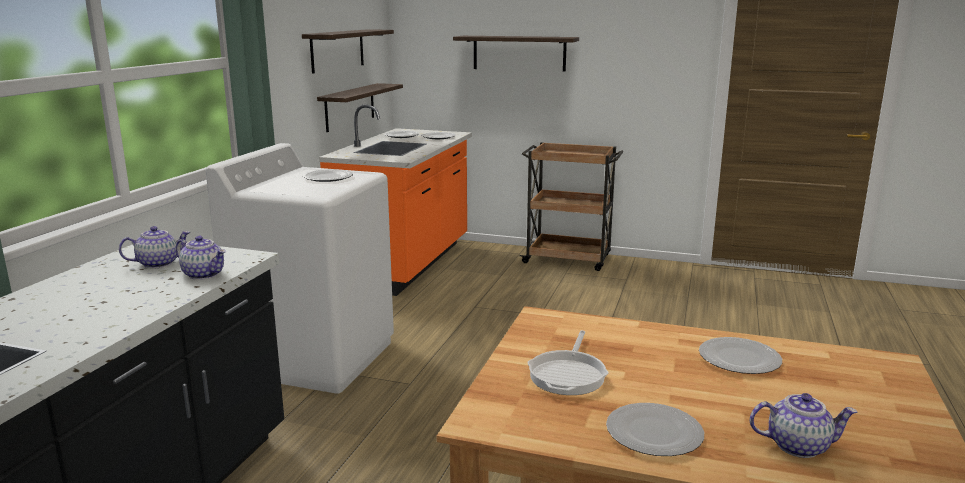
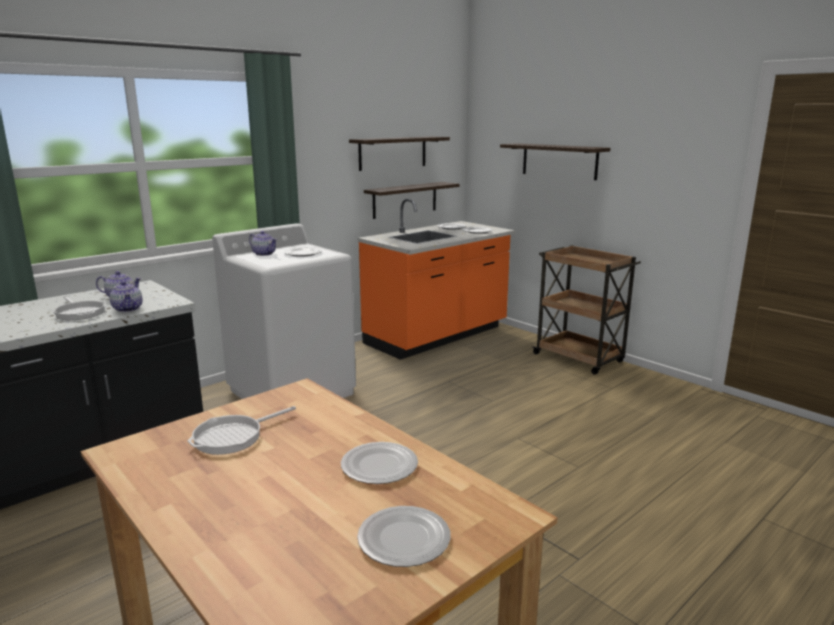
camera: 30 degrees right, 0 degrees up
plate [606,403,704,456] -> plate moved to [357,506,450,567]
teapot [750,393,858,458] -> teapot moved to [249,231,277,256]
none -> frying pan [53,296,106,320]

